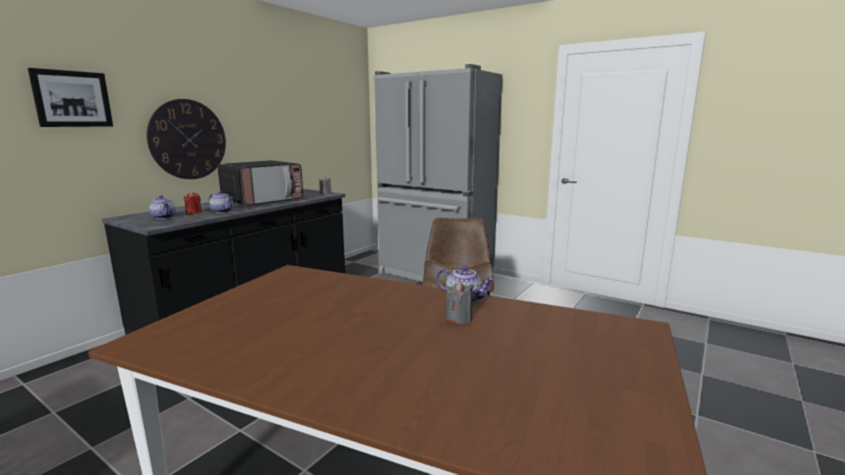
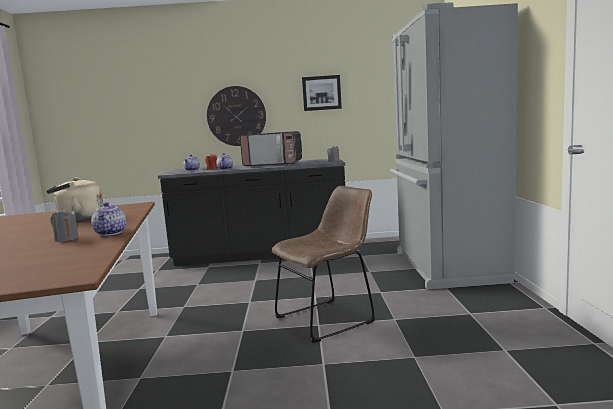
camera: 55 degrees right, 5 degrees down
picture [28,68,113,127] -> picture moved to [302,75,342,111]
none -> beige kettle [46,178,104,222]

